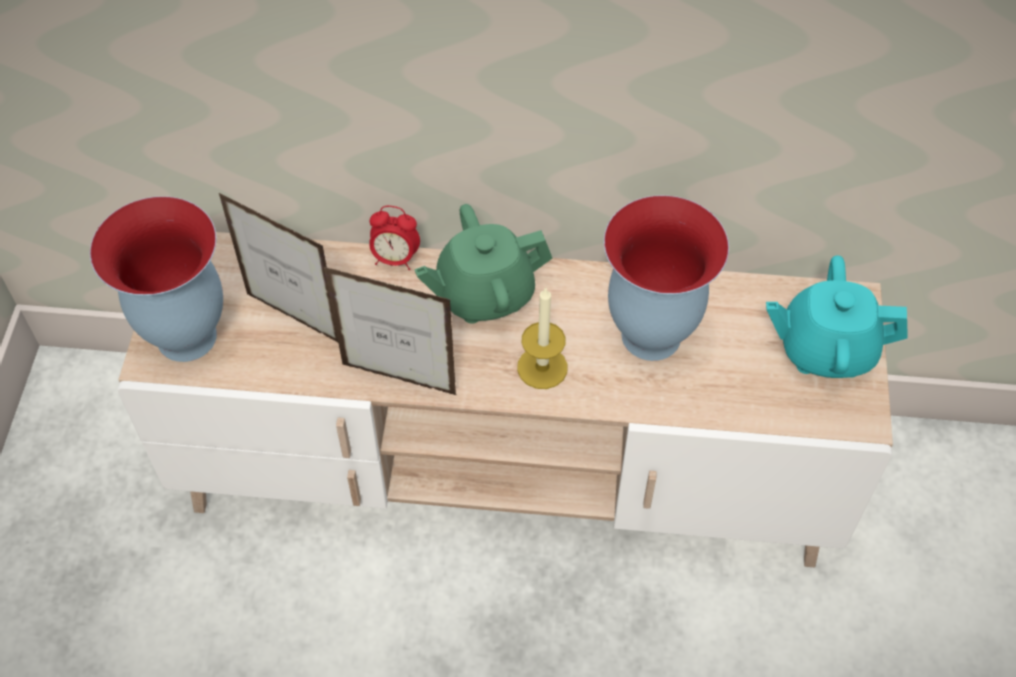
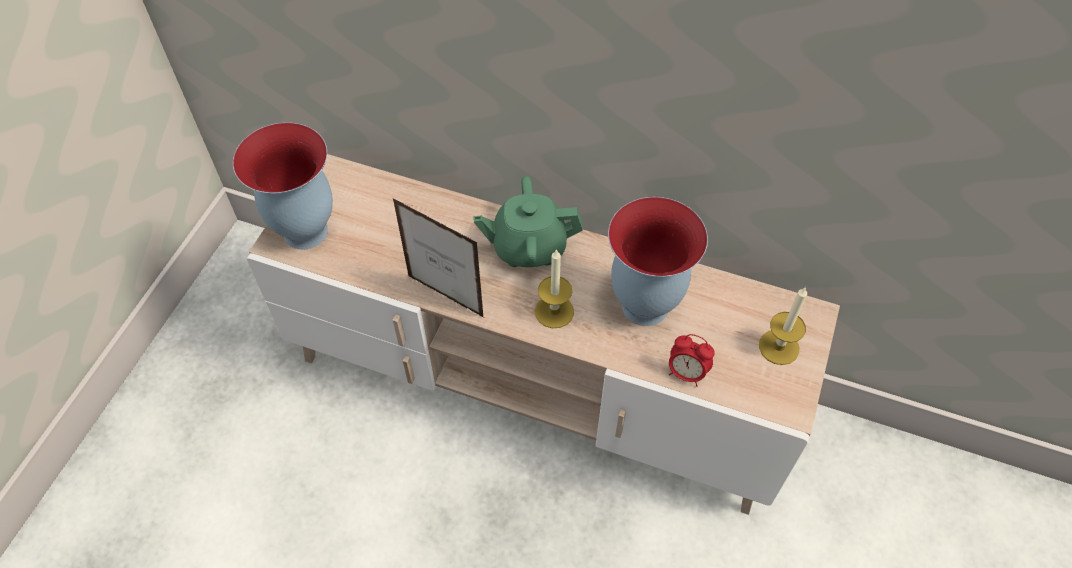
camera: 15 degrees right, 0 degrees up
picture frame [219,193,338,342] -> none
alarm clock [369,206,420,270] -> alarm clock moved to [669,334,715,387]
turquoise teapot [766,255,908,378] -> candle [759,287,807,365]

